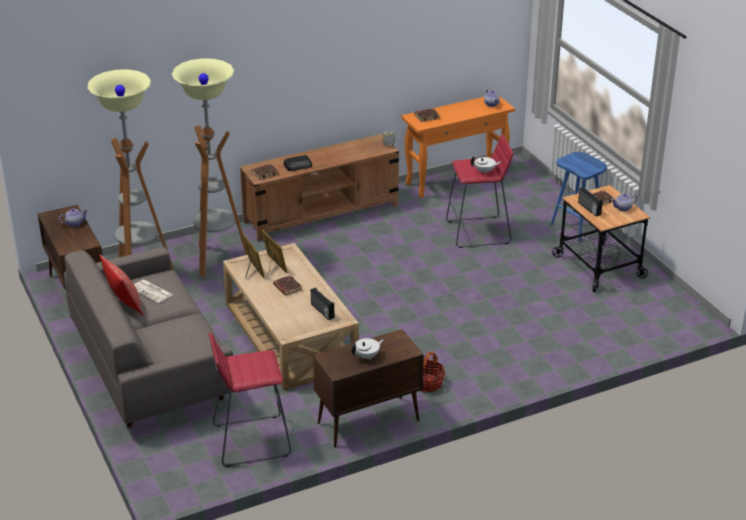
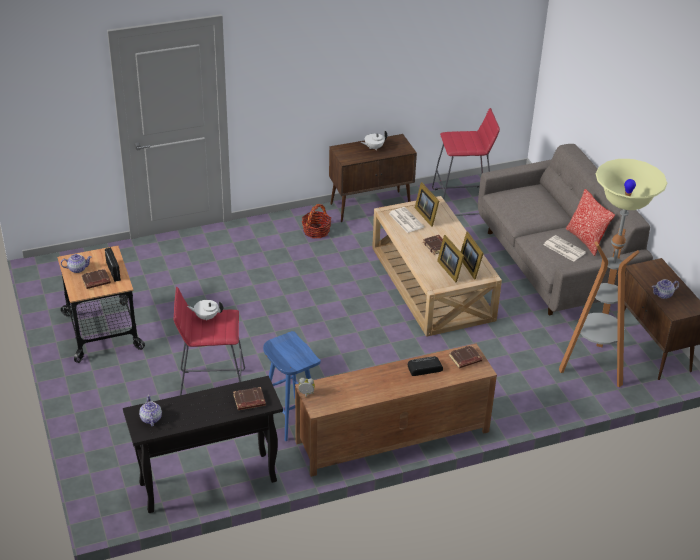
camera: 175 degrees left, 5 degrees up
floor lamp [172,58,248,277] -> none
radio [311,288,335,320] -> newspaper [389,207,424,233]
orange console table [401,96,515,198] -> black console table [123,376,283,513]
blue stool [551,152,607,242] -> blue stool moved to [263,331,321,441]
none -> picture frame [415,182,439,227]

